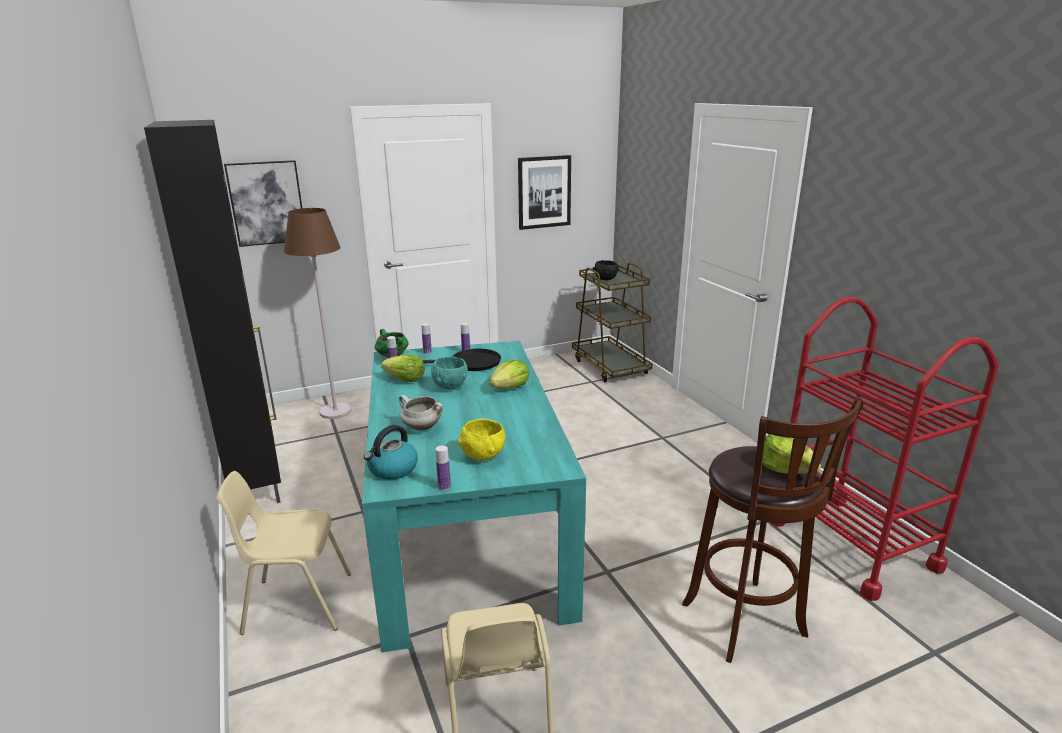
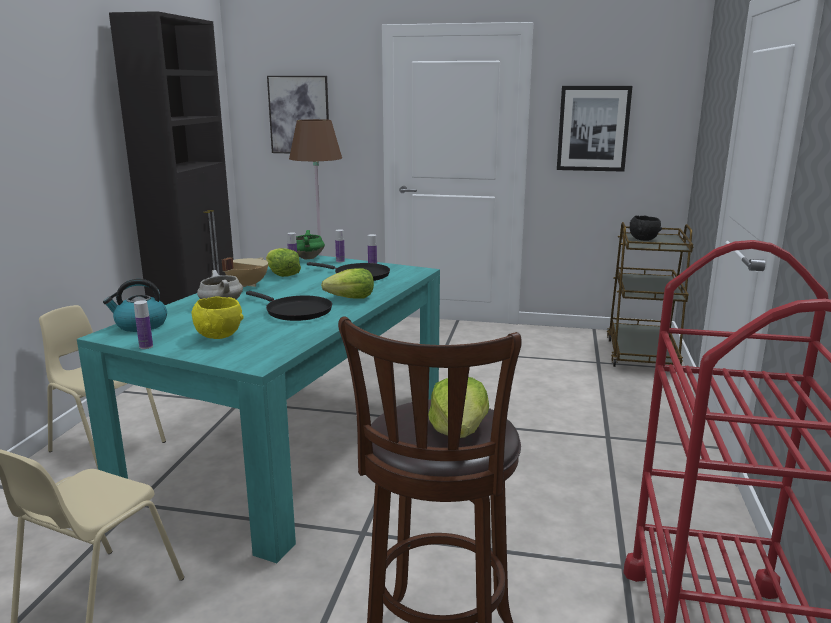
camera: 35 degrees right, 5 degrees down
turquoise bowl [431,357,468,390] -> none
none -> beige cooking pot [222,257,268,287]
none -> black frying pan [246,291,332,321]

